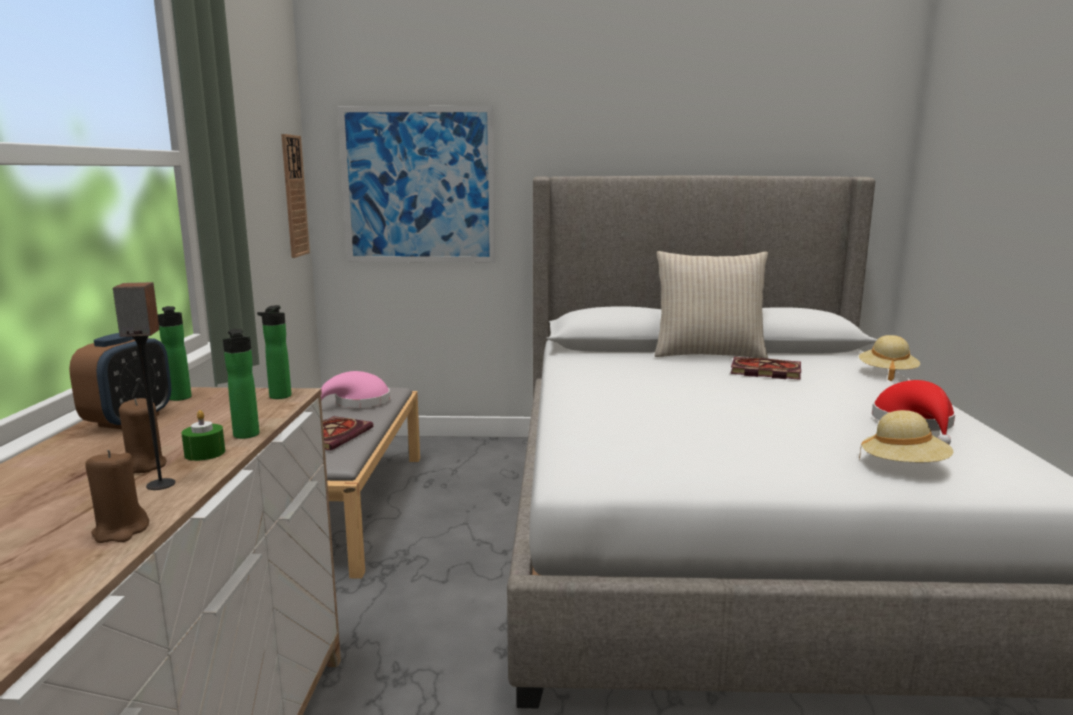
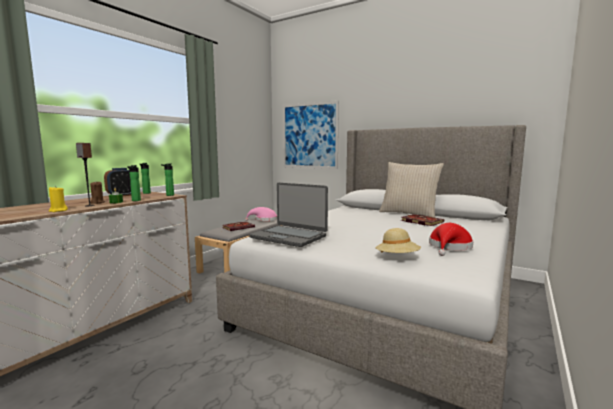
camera: 30 degrees right, 5 degrees down
brown candle [85,450,149,543] -> yellow candle [49,186,68,212]
wall clock [281,134,310,258] -> none
beige hat [859,335,920,381] -> none
none -> laptop [249,183,328,247]

